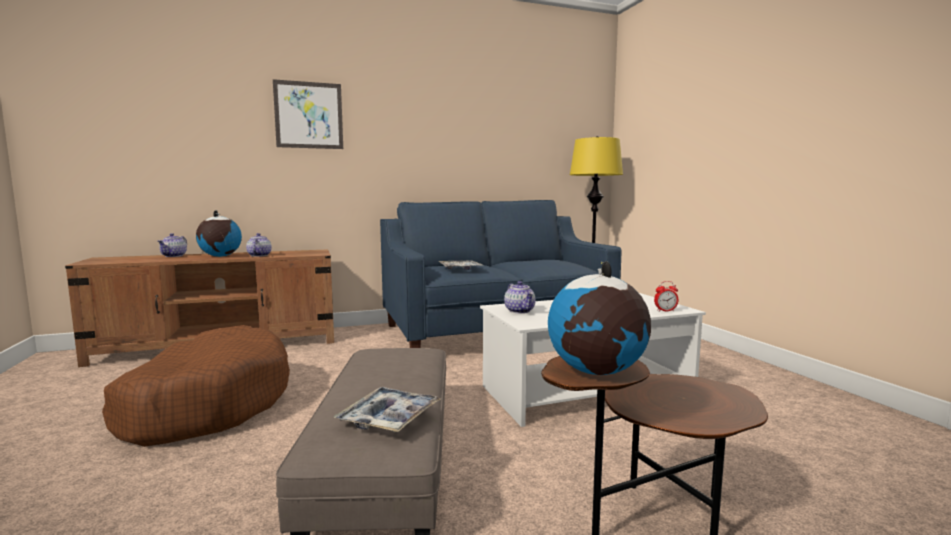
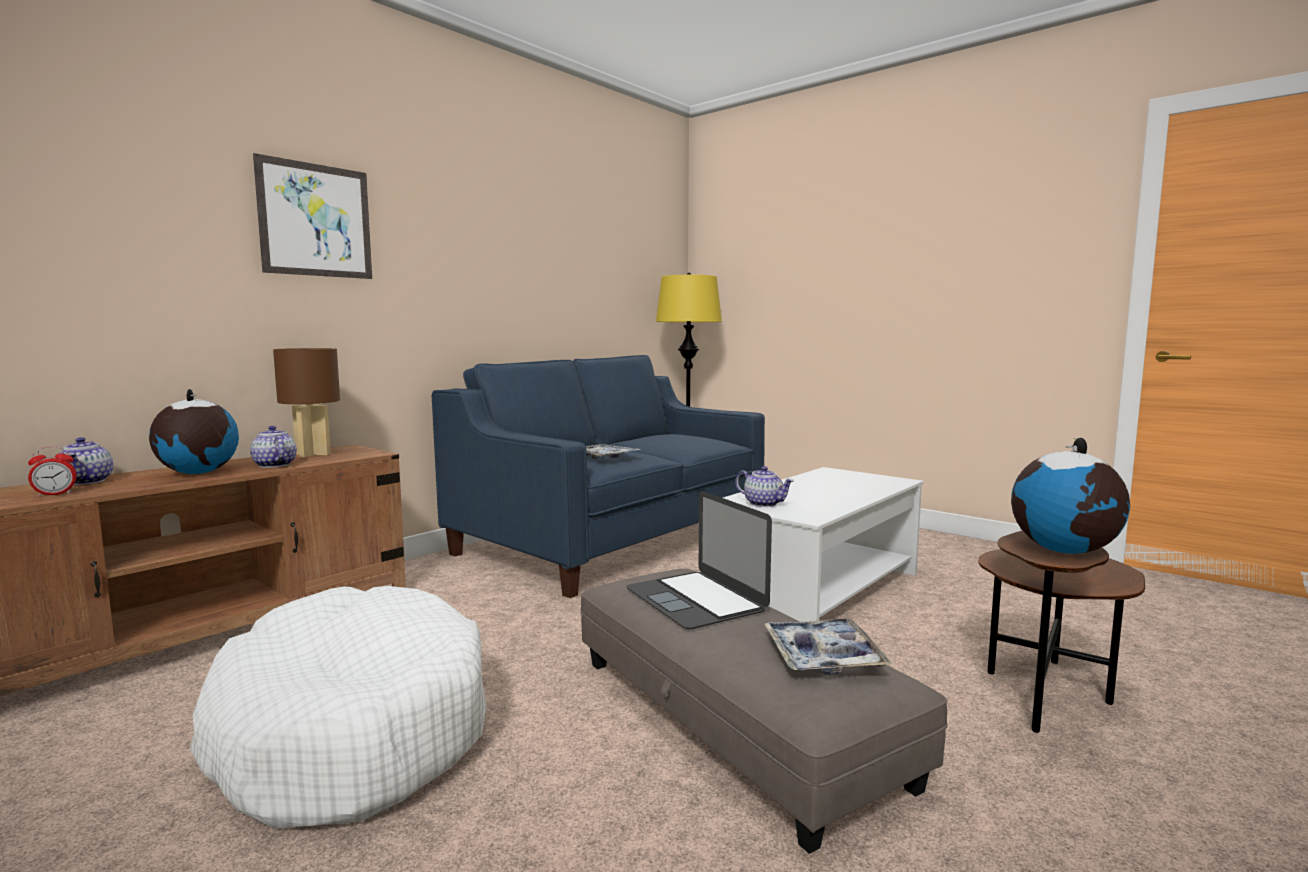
camera: 30 degrees left, 0 degrees up
brown dog bed [102,325,290,447] -> white dog bed [190,586,486,829]
alarm clock [654,281,678,312] -> alarm clock moved to [28,446,77,497]
none -> brown table lamp [273,348,340,457]
none -> laptop [626,491,772,630]

